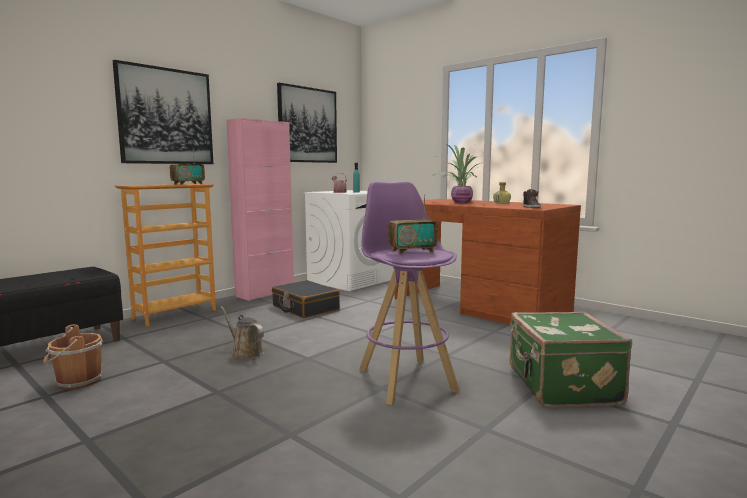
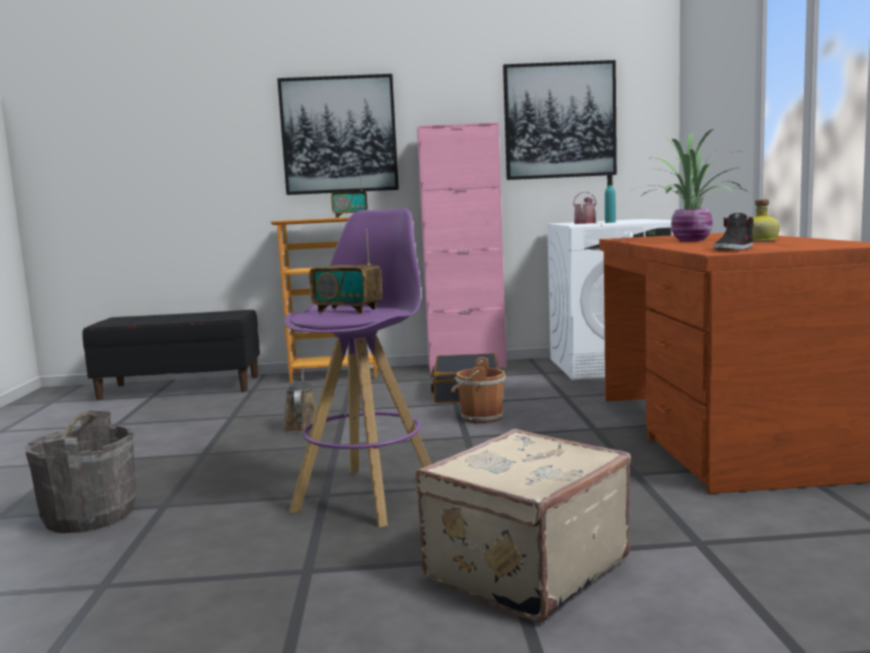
camera: 45 degrees right, 0 degrees up
brown bucket [43,324,102,390] -> brown bucket moved to [451,357,506,423]
green suitcase [510,312,632,407] -> beige suitcase [415,429,631,622]
none -> grey bucket [25,411,136,533]

